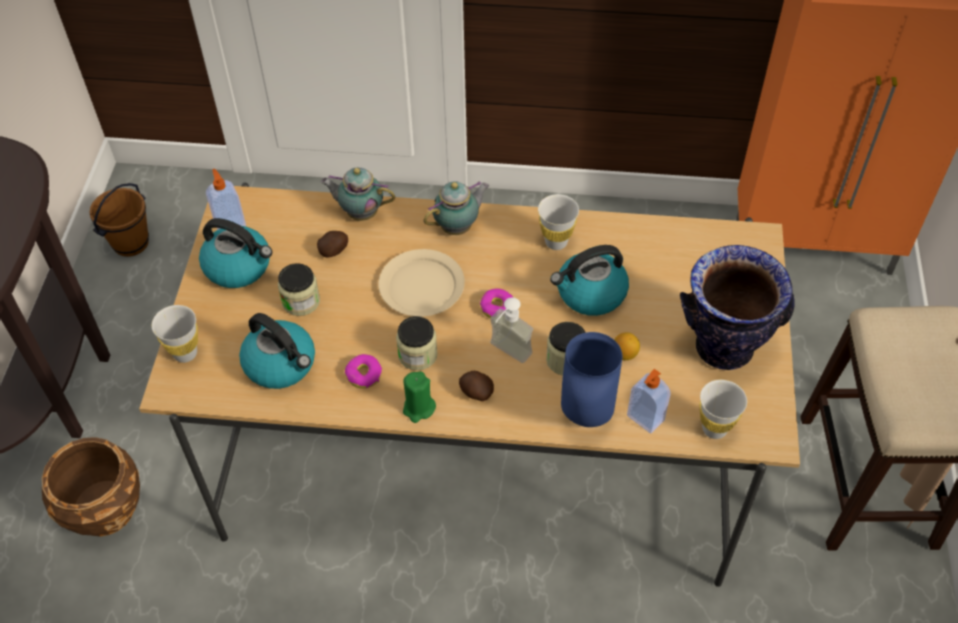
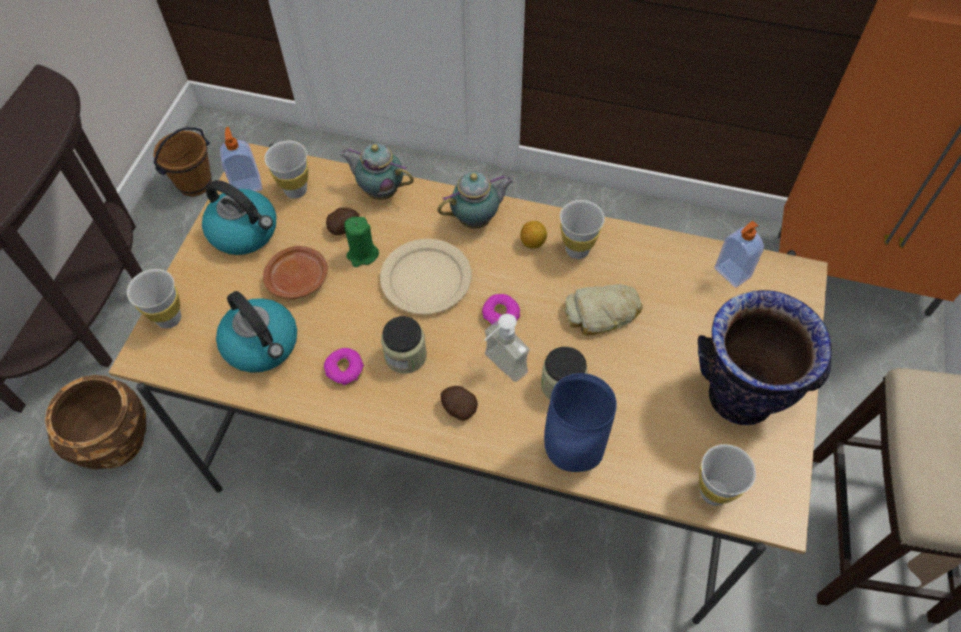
camera: 10 degrees right, 5 degrees up
jar [278,263,320,316] -> brown plate [263,246,328,299]
green candle [403,371,436,423] -> green candle moved to [344,217,379,267]
kettle [550,245,629,316] -> bread [565,284,643,336]
lemon [614,332,640,360] -> lemon moved to [520,221,547,249]
soap dispenser [627,369,671,433] -> soap dispenser moved to [715,221,764,288]
none -> white cup [264,141,308,198]

